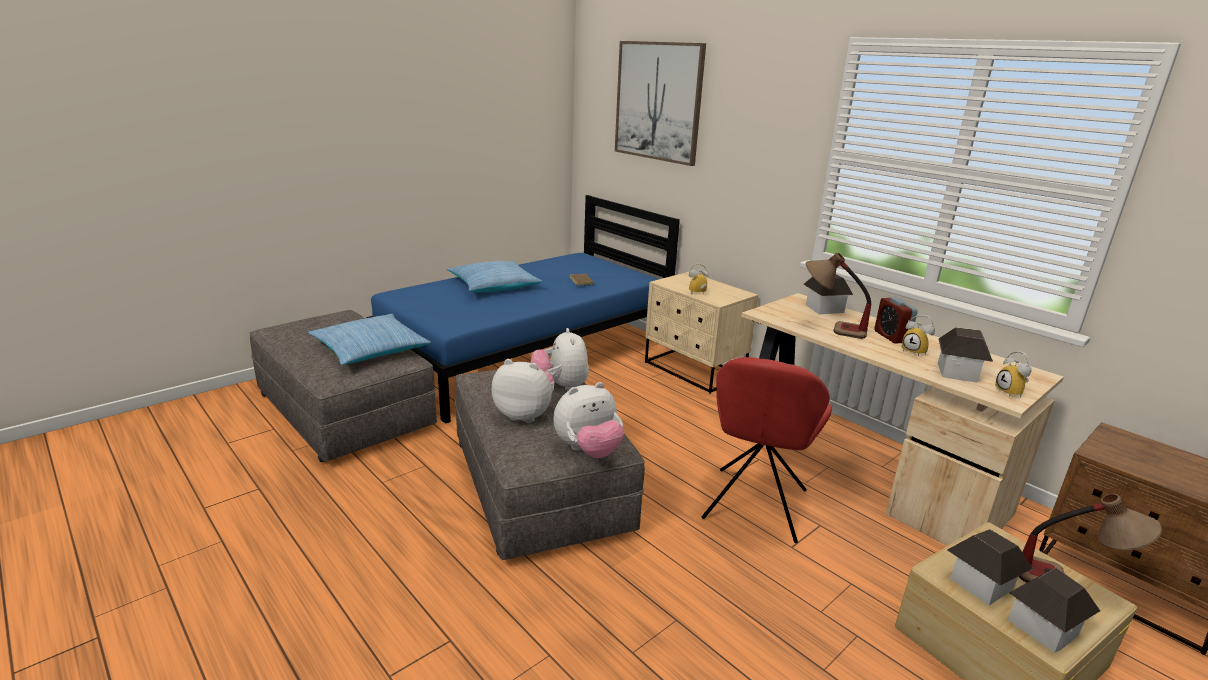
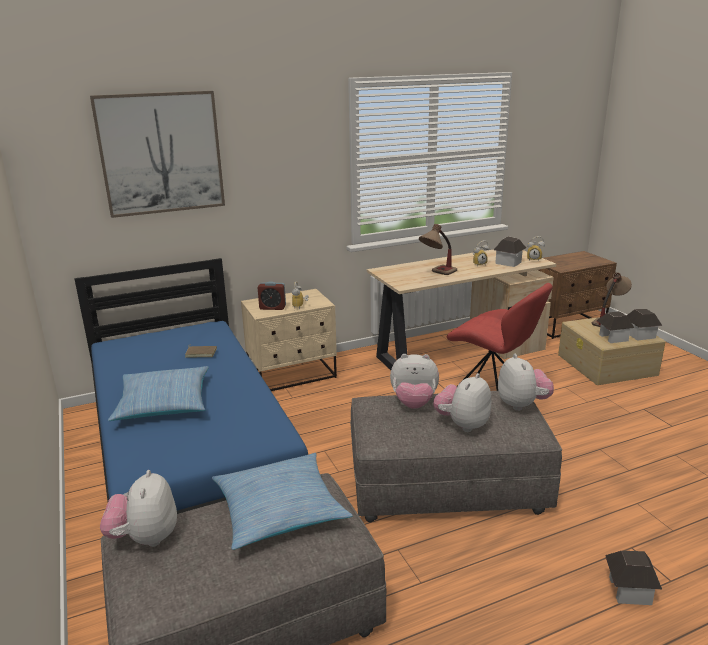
camera: 70 degrees left, 0 degrees up
toy house [804,274,853,314] -> toy house moved to [605,551,662,605]
alarm clock [874,297,918,344] -> alarm clock moved to [258,281,286,310]
none -> plush toy [100,470,177,547]

